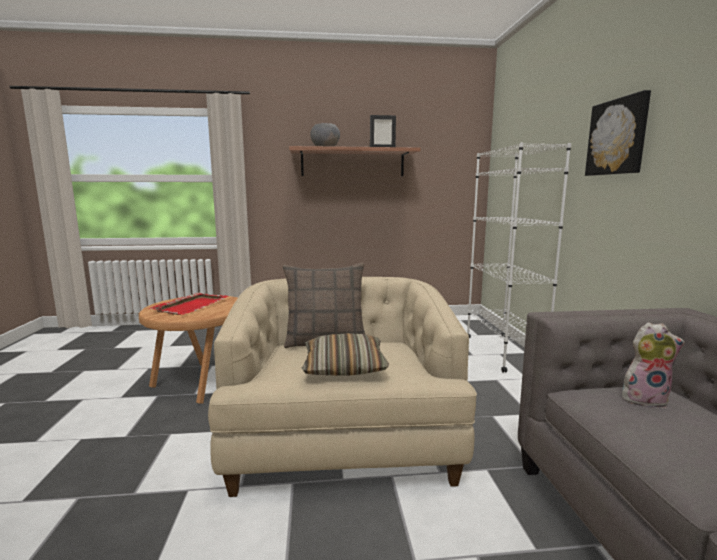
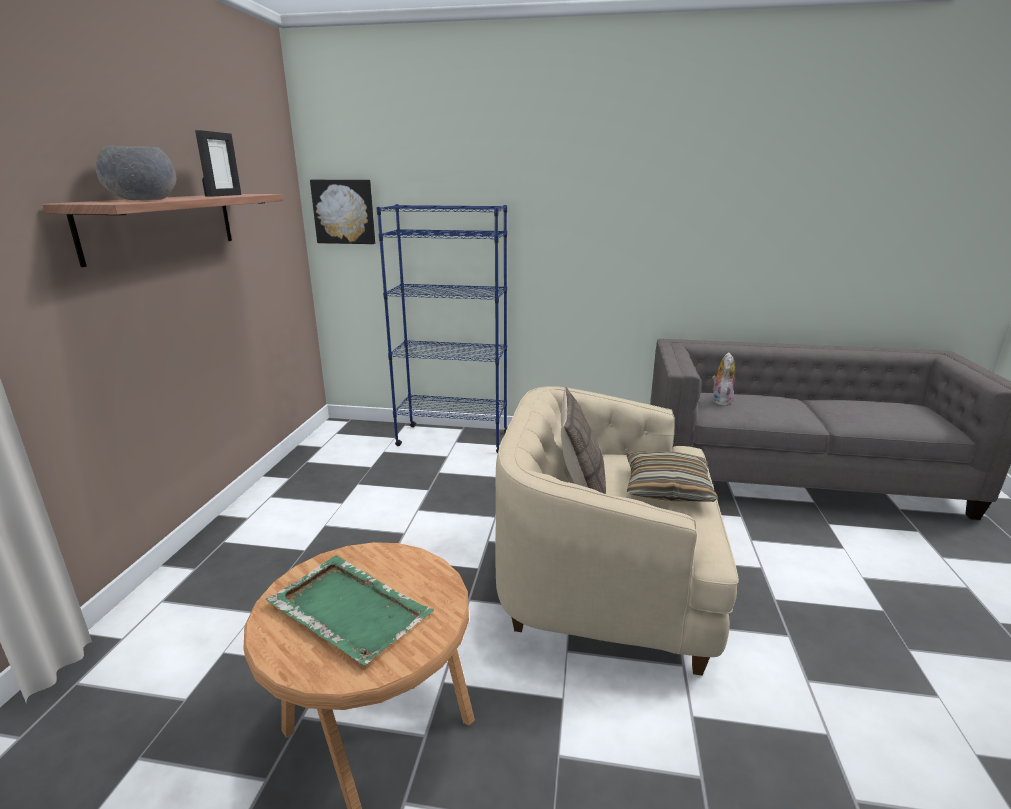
camera: 75 degrees left, 10 degrees up
red tray [149,293,228,315] -> green tray [265,556,434,665]
white bookcase [467,142,571,373] -> blue bookcase [376,204,507,453]
picture [585,90,651,176] -> picture moved to [310,180,375,244]

